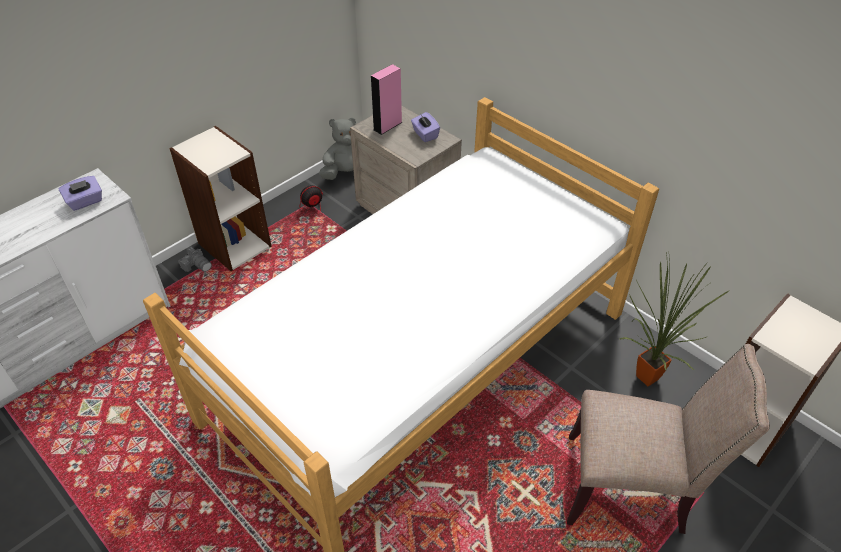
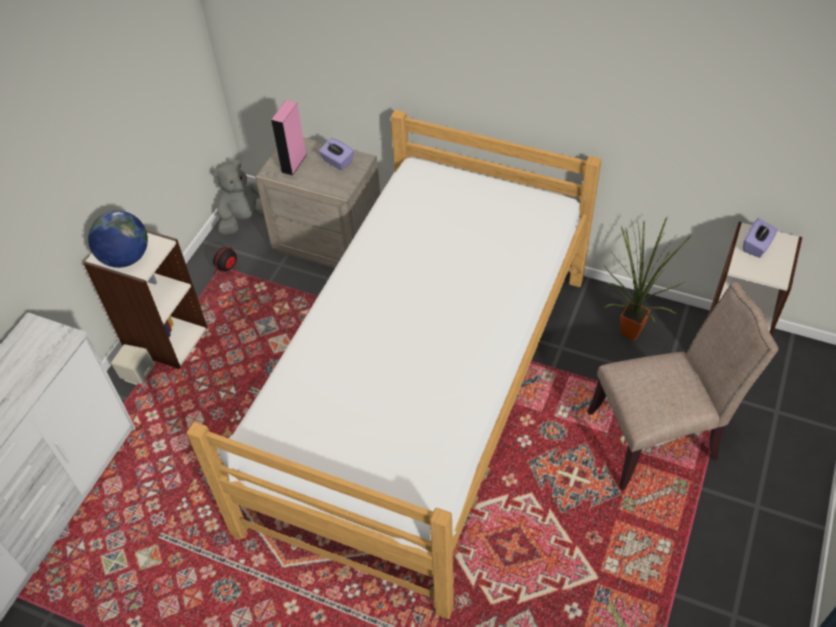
camera: 20 degrees left, 5 degrees up
purple tissue box [58,176,102,211] -> purple tissue box moved to [743,218,777,258]
camera [178,246,212,272] -> beige speaker [111,344,155,385]
none -> globe [88,210,148,268]

